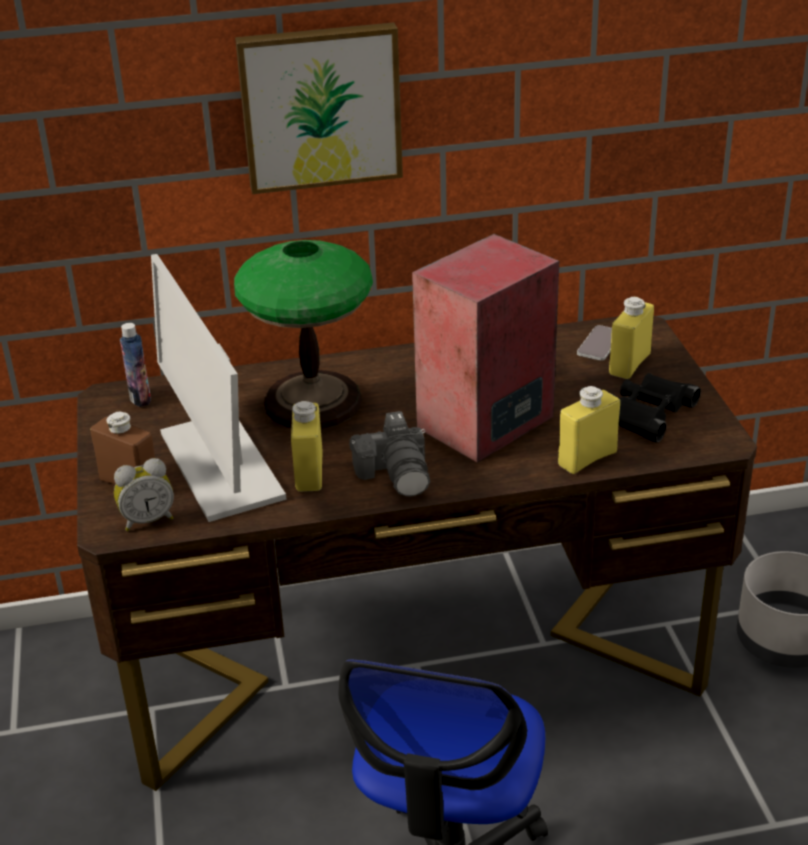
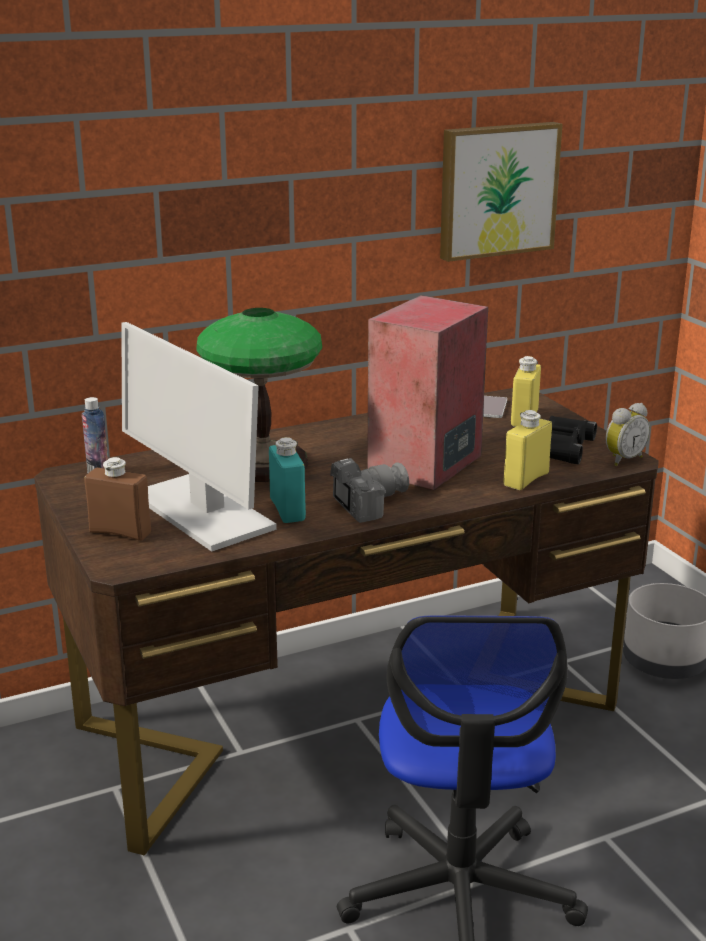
camera: 15 degrees left, 10 degrees down
alarm clock [114,458,174,531] -> alarm clock moved to [606,403,650,466]
picture [235,22,403,194] -> picture moved to [440,122,563,262]
yellow bottle [291,401,323,492] -> turquoise bottle [269,437,306,523]
camera [349,411,431,497] -> camera turned 90 degrees counterclockwise [330,458,409,523]

